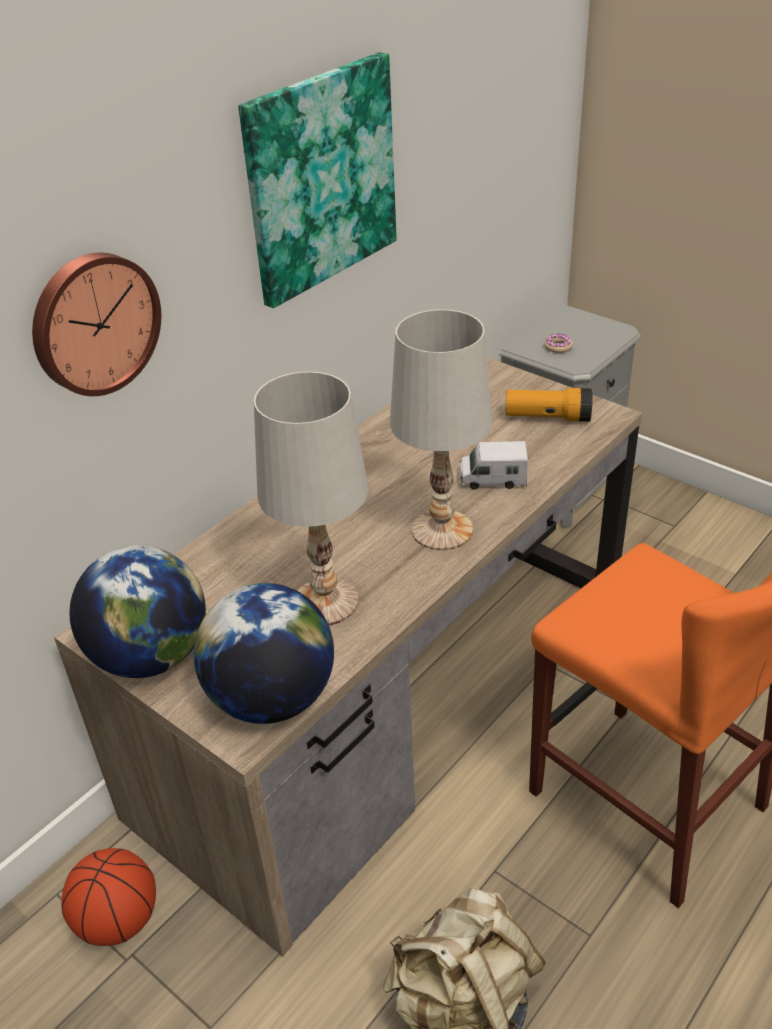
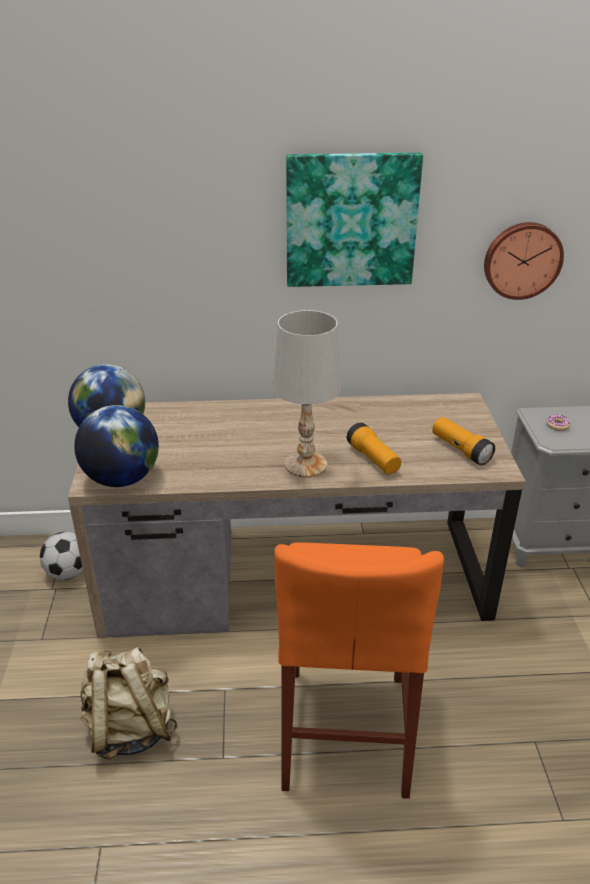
camera: 45 degrees right, 5 degrees down
wall clock [32,253,161,396] -> wall clock moved to [484,222,564,300]
basketball [62,848,156,946] -> football [40,532,83,580]
white table lamp [254,371,368,625] -> none
toy truck [460,441,528,489] -> flashlight [347,423,401,474]

